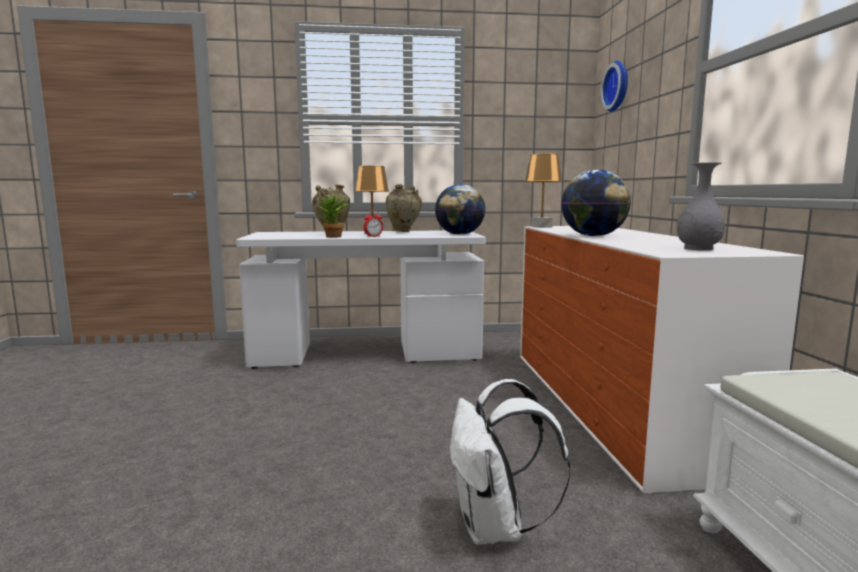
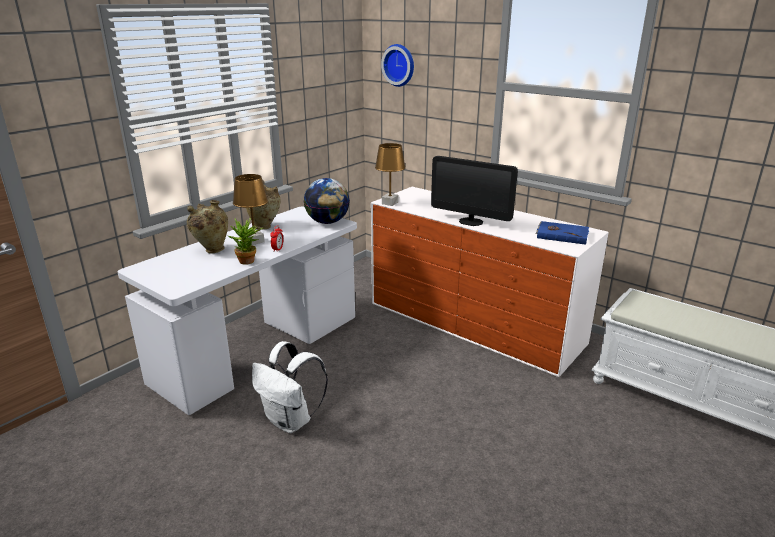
camera: 45 degrees left, 15 degrees up
white backpack [450,379,570,545] -> white backpack moved to [252,341,328,433]
globe [561,169,631,236] -> monitor [431,156,518,226]
grey vase [677,162,725,250] -> blue book [536,221,589,245]

